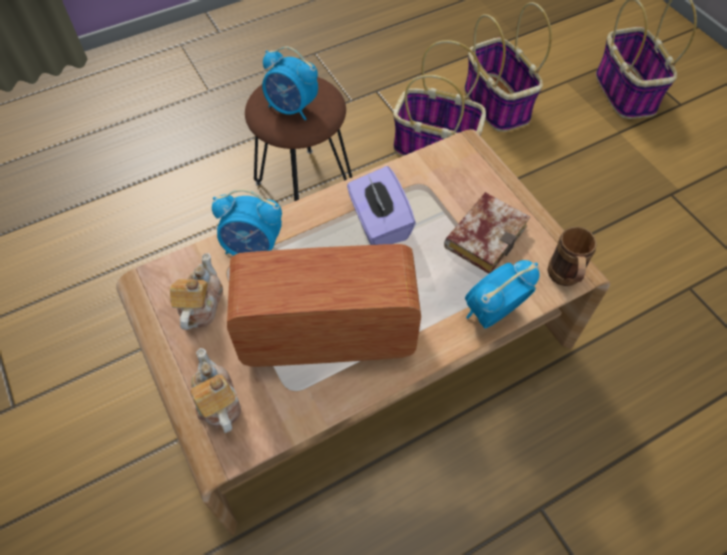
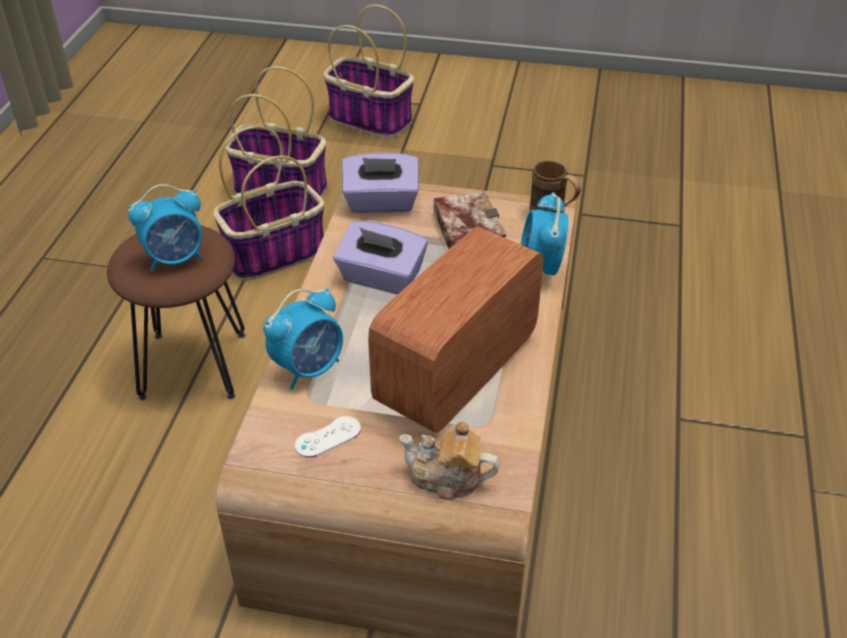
camera: 50 degrees left, 15 degrees down
teapot [170,253,223,330] -> white game controller [295,416,361,458]
none -> purple tissue box [342,152,419,213]

